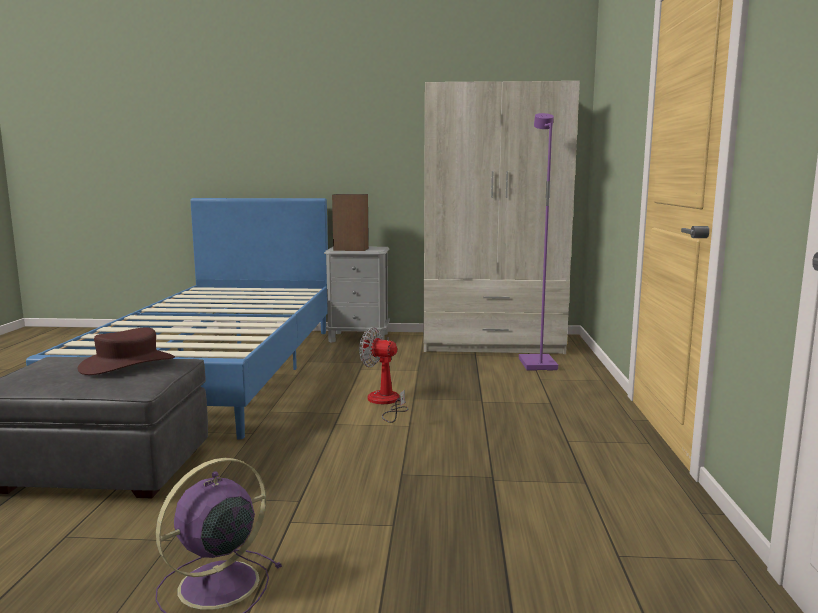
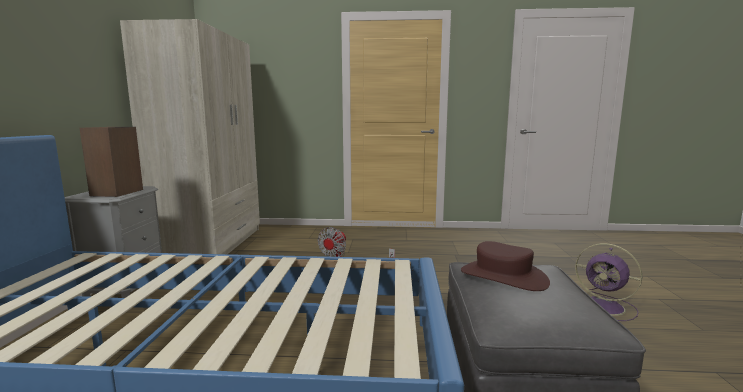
camera: 90 degrees left, 0 degrees up
purple floor lamp [519,113,558,371] -> none

